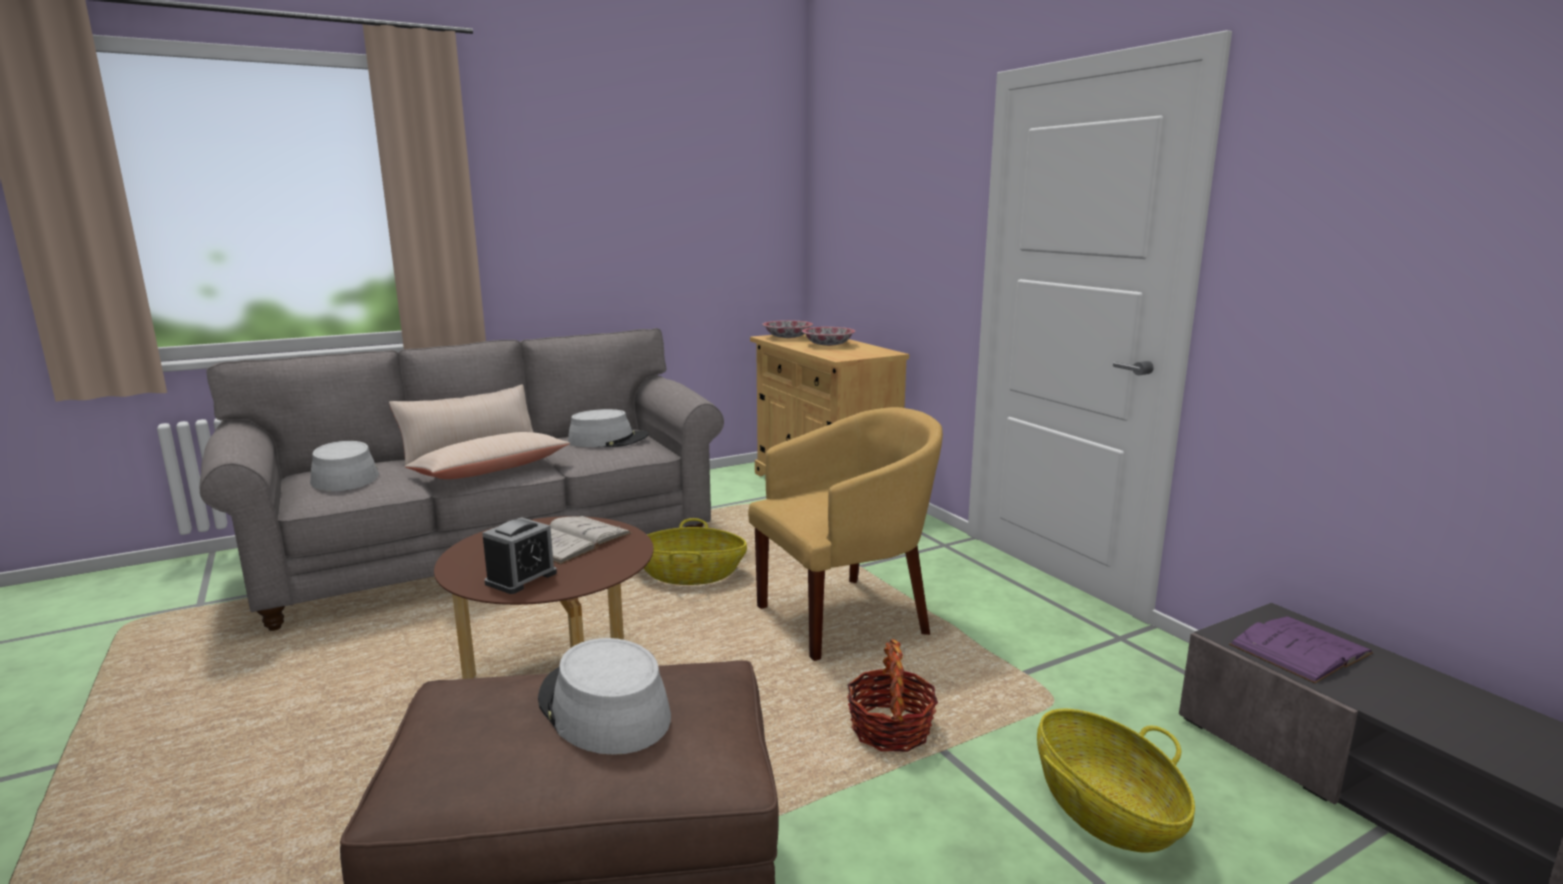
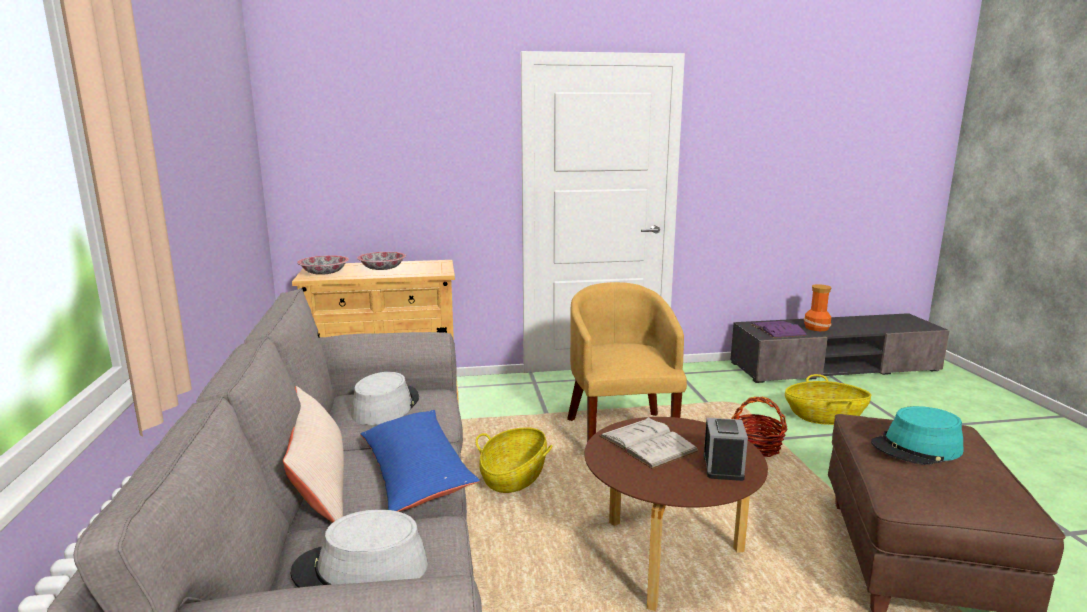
camera: 70 degrees left, 0 degrees up
beige pillow [405,432,570,479] -> blue pillow [360,410,480,512]
alarm clock [482,517,557,594] -> alarm clock turned 45 degrees clockwise [704,418,748,481]
grey hat [538,638,671,755] -> turquoise hat [871,406,963,465]
none -> vase [804,284,832,331]

